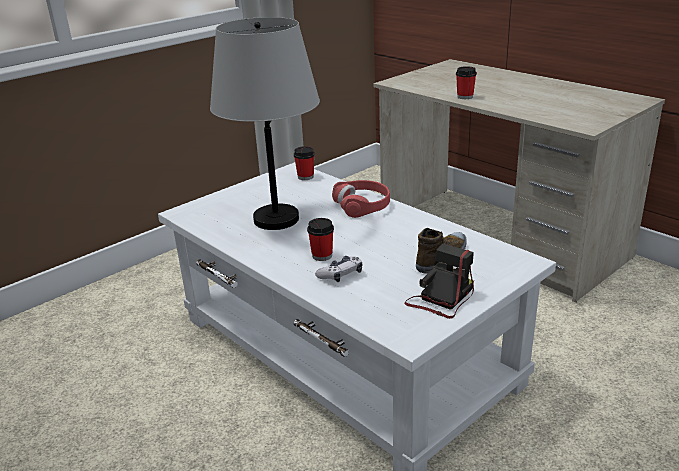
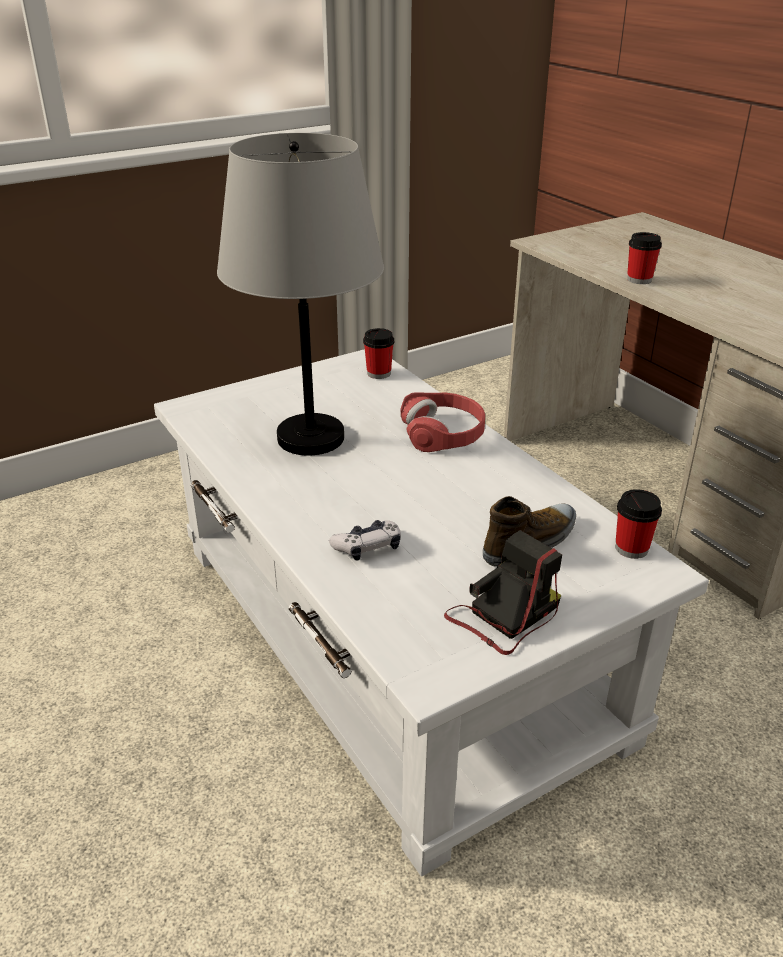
camera: 10 degrees right, 5 degrees up
cup [307,218,334,261] -> cup moved to [616,489,662,559]

